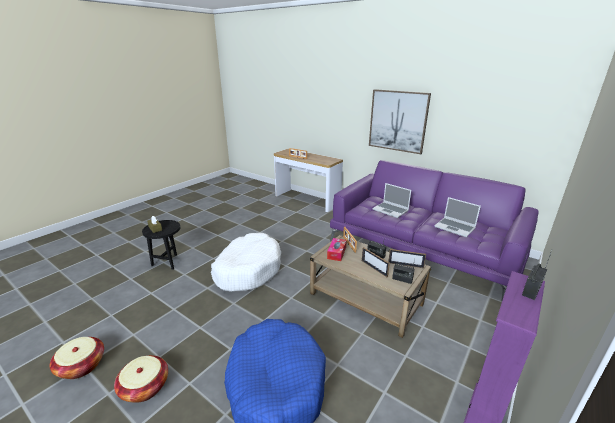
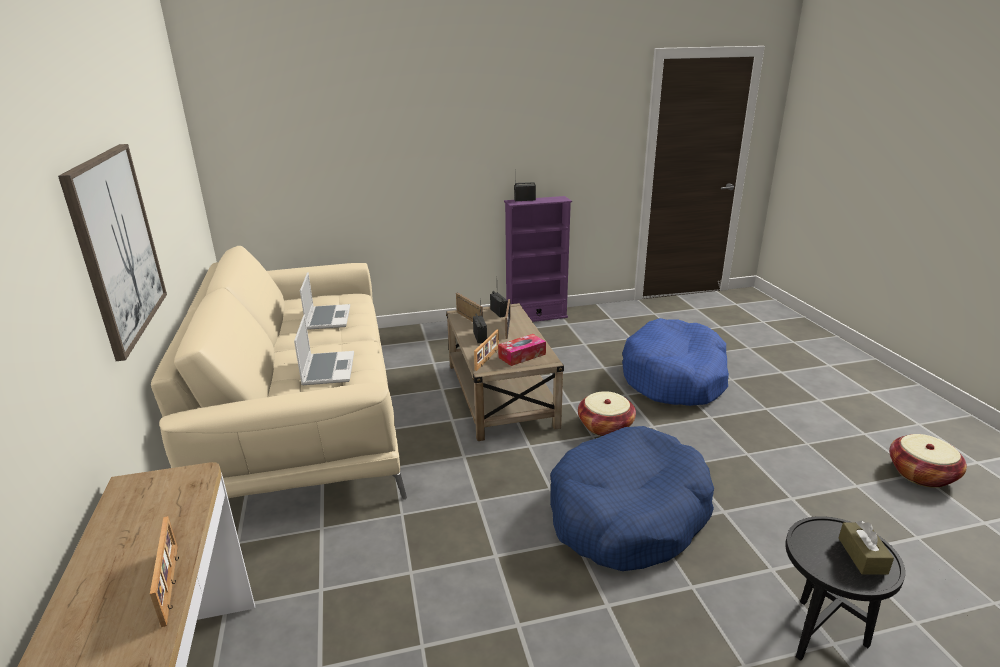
camera: 140 degrees left, 0 degrees up
basket [114,355,168,403] -> basket moved to [578,391,636,436]
white dog bed [211,233,281,292] -> blue dog bed [550,426,714,571]
purple sofa [330,160,539,301] -> beige sofa [151,246,407,500]

